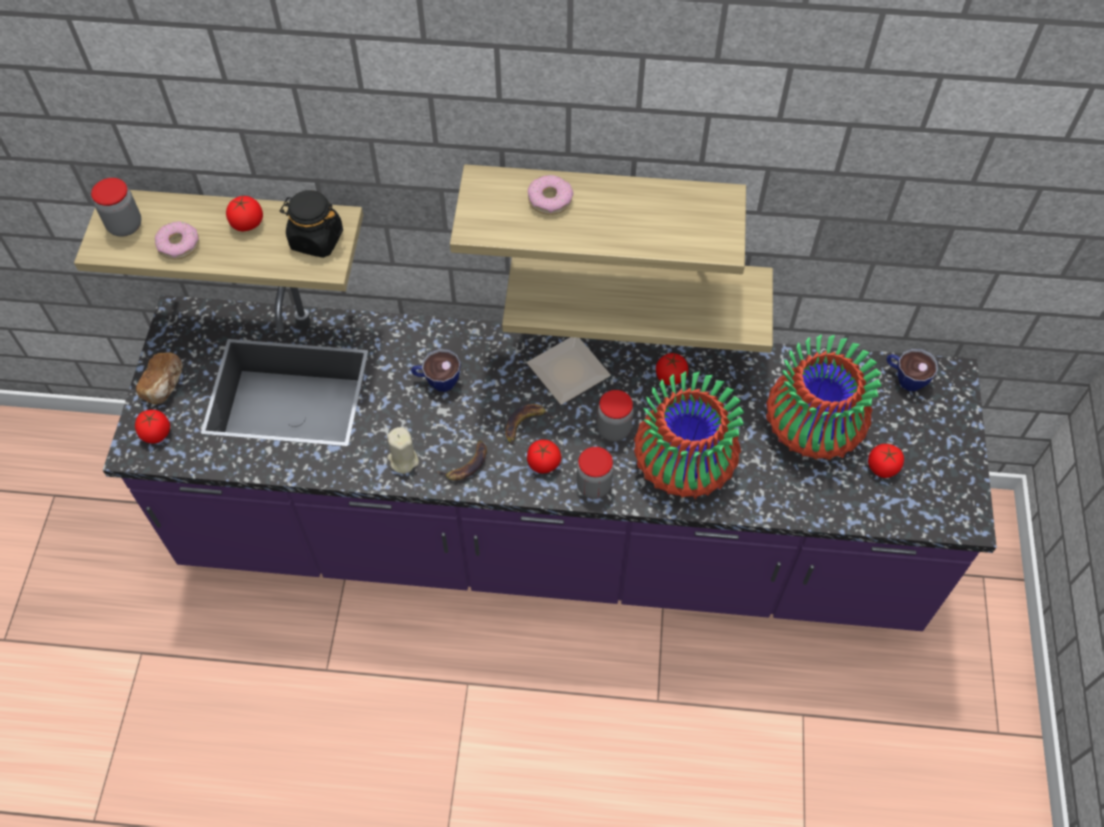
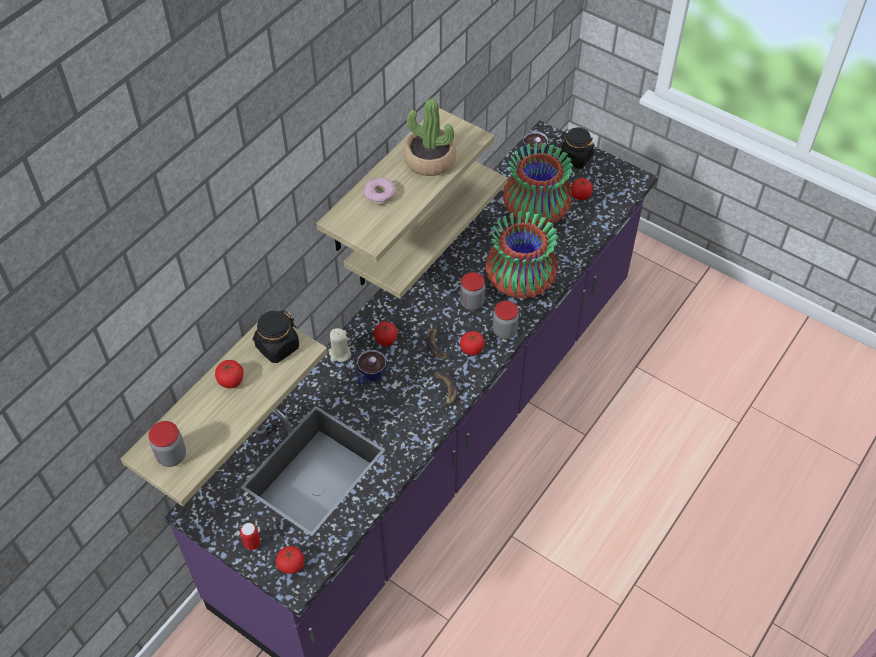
camera: 60 degrees left, 5 degrees down
bread [136,353,183,404] -> can [240,523,261,550]
donut [155,221,199,259] -> none
beige candle [387,427,419,474] -> beige candle moved to [329,328,351,362]
plate [527,337,611,405] -> none
tomato [656,353,688,385] -> tomato moved to [374,321,398,346]
none -> potted plant [403,98,457,176]
none -> black jar [559,127,594,169]

